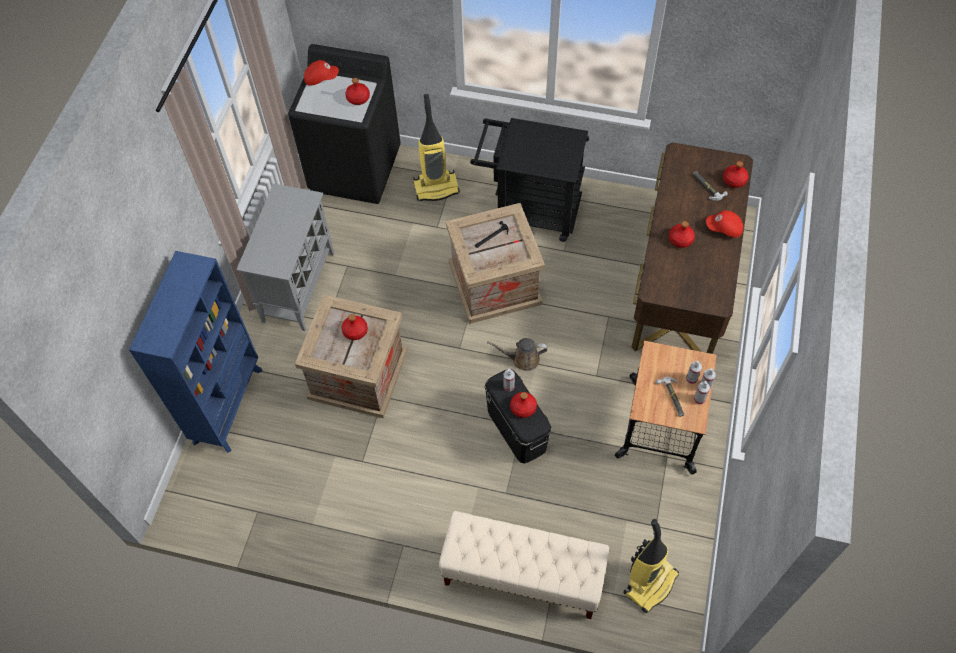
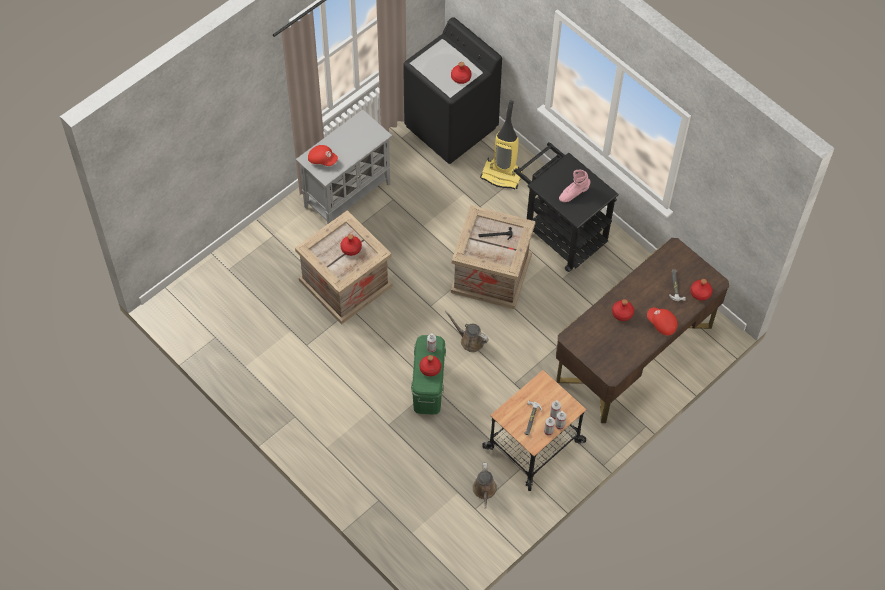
camera: 30 degrees right, 0 degrees up
blue bookcase [129,251,263,453] -> none
red cap [304,60,339,86] -> red cap moved to [308,145,338,166]
beige bench [439,511,609,619] -> none
black storage box [485,369,552,464] -> green storage box [411,335,446,415]
vacuum cleaner [623,519,679,613] -> none
none -> brown watering can [472,463,497,509]
none -> pink boot [559,170,590,202]

